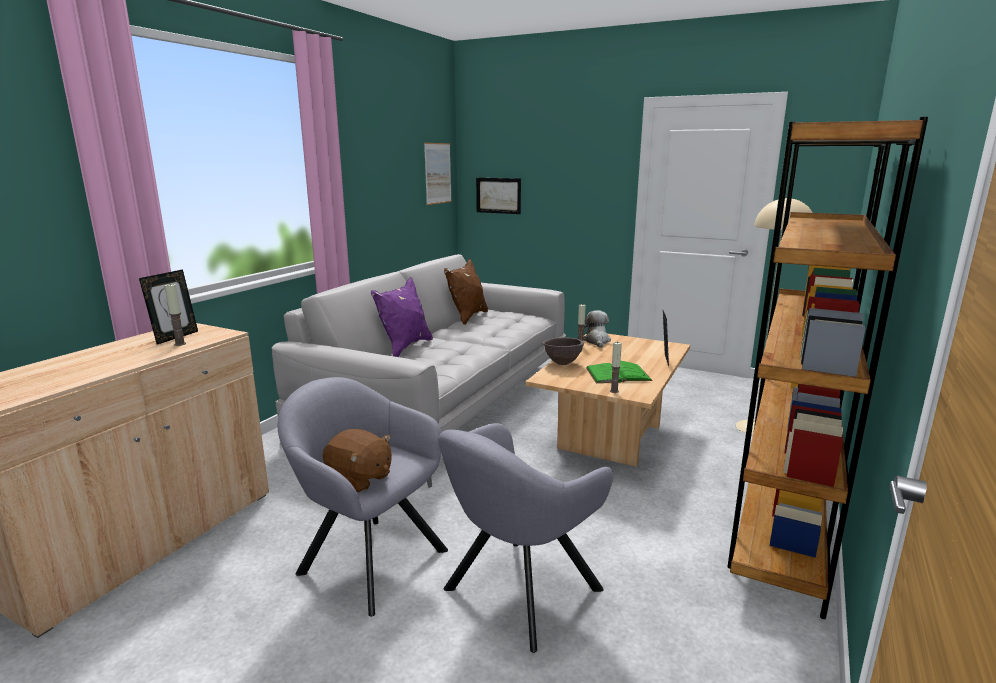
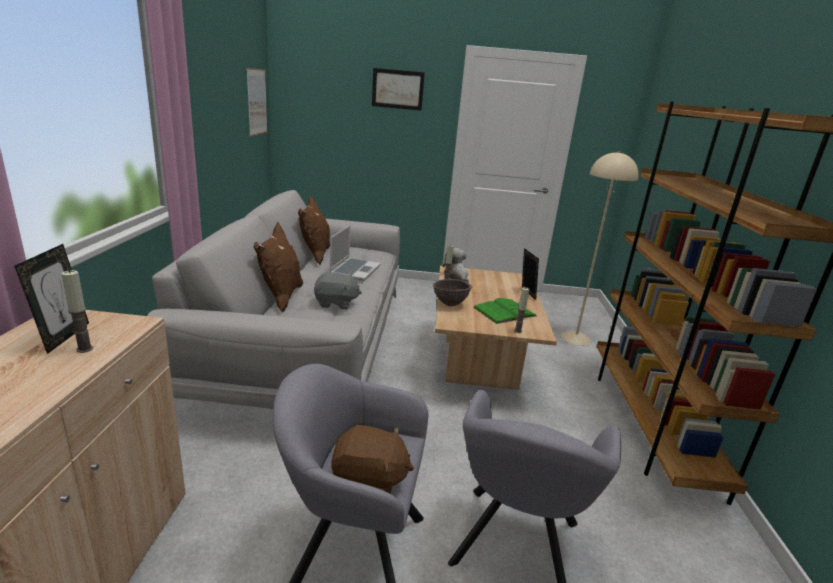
camera: 25 degrees left, 5 degrees up
purple pillow [371,277,433,357] -> brown pillow [254,222,303,312]
picture [476,178,521,214] -> picture moved to [372,68,425,111]
none -> grey plush toy [314,272,362,309]
none -> laptop [330,225,381,281]

